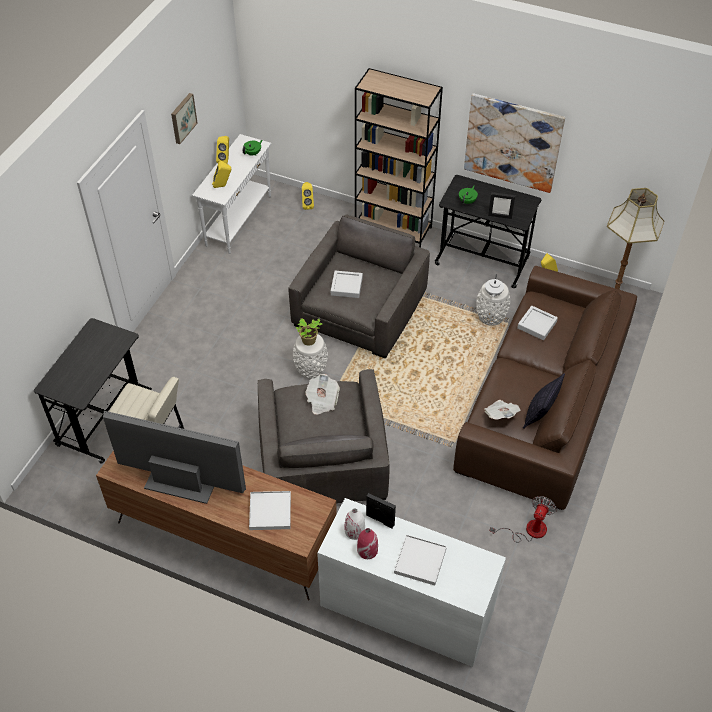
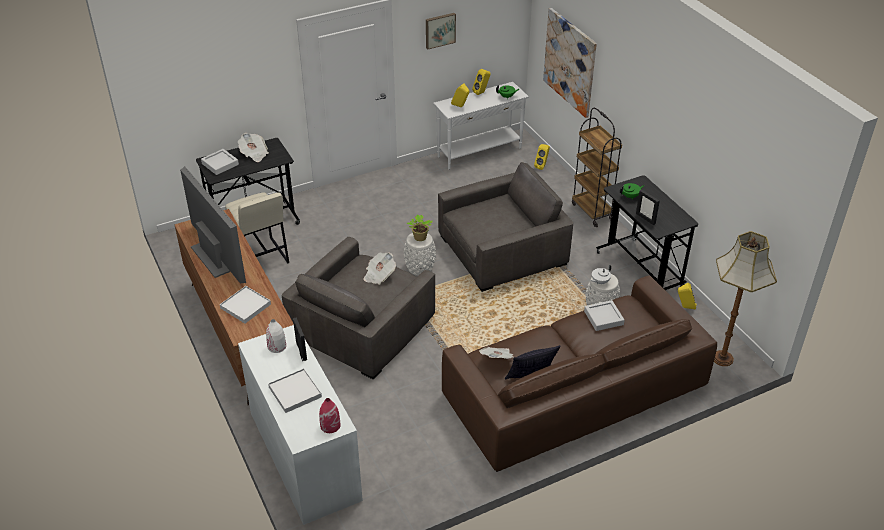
camera: 40 degrees right, 10 degrees down
grey tray [331,271,363,298] -> grey tray moved to [201,149,239,175]
beige bookcase [355,68,443,248] -> brown cart [572,108,622,227]
red vase [357,528,378,559] -> red vase moved to [319,398,340,433]
picture [464,93,565,193] -> picture moved to [543,8,597,118]
fan [490,496,557,542] -> none
none -> newspaper [238,133,269,162]

